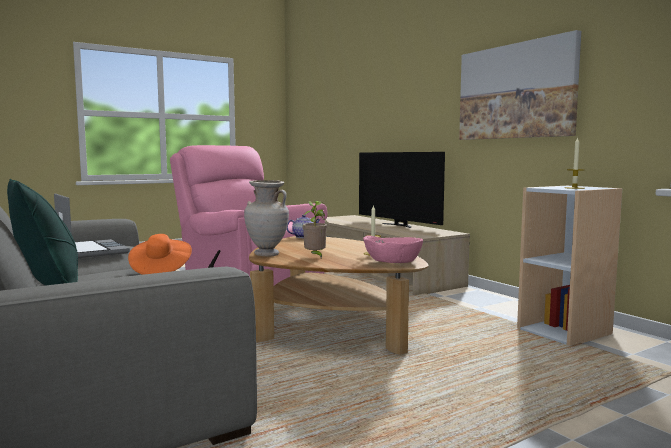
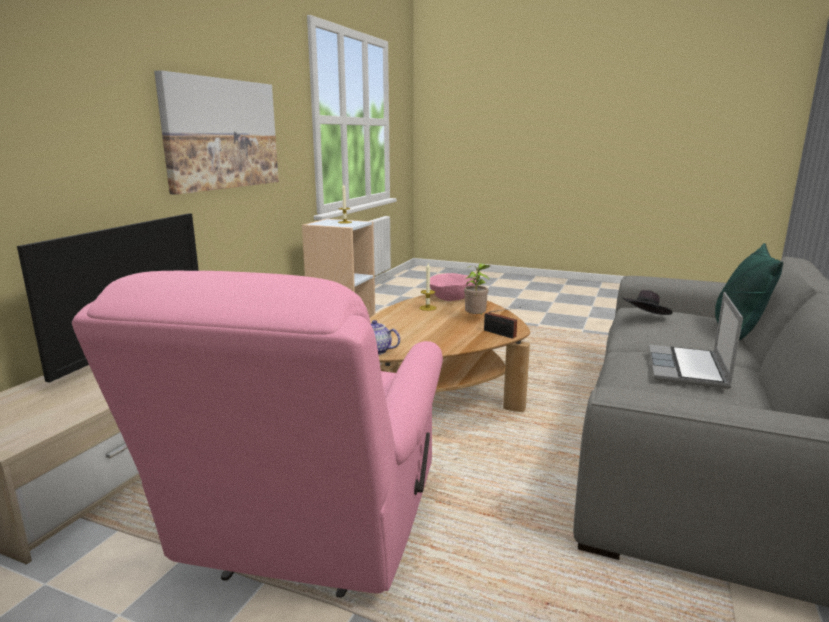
camera: 125 degrees left, 10 degrees up
orange hat [128,234,192,275] -> black hat [621,290,673,315]
beige vase [244,180,289,257] -> radio [484,307,521,339]

